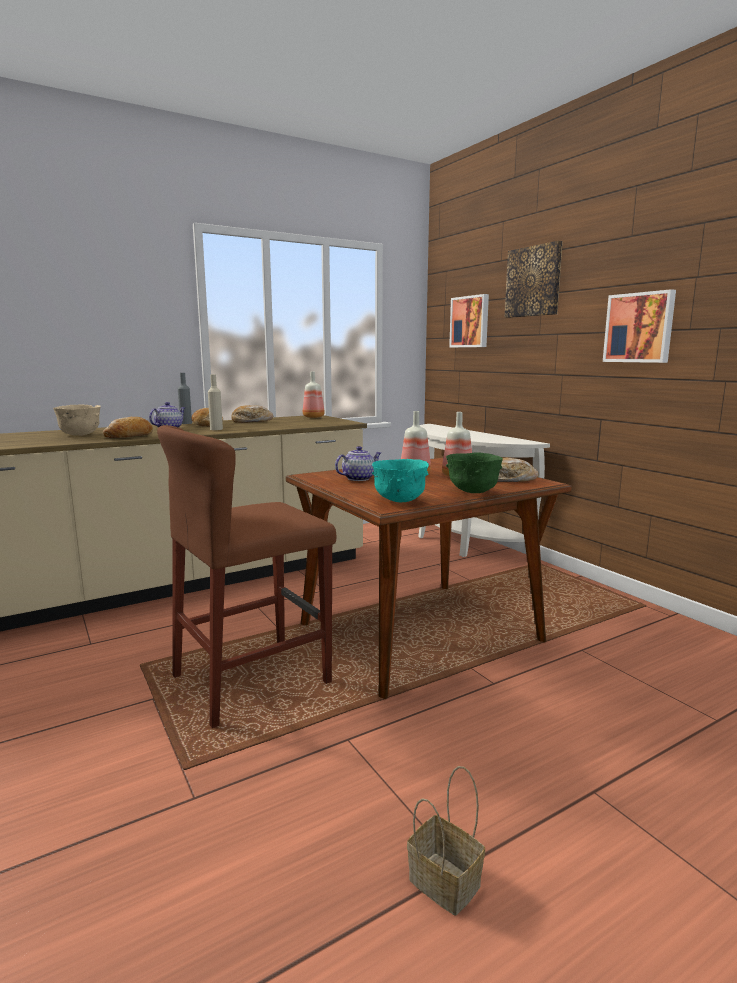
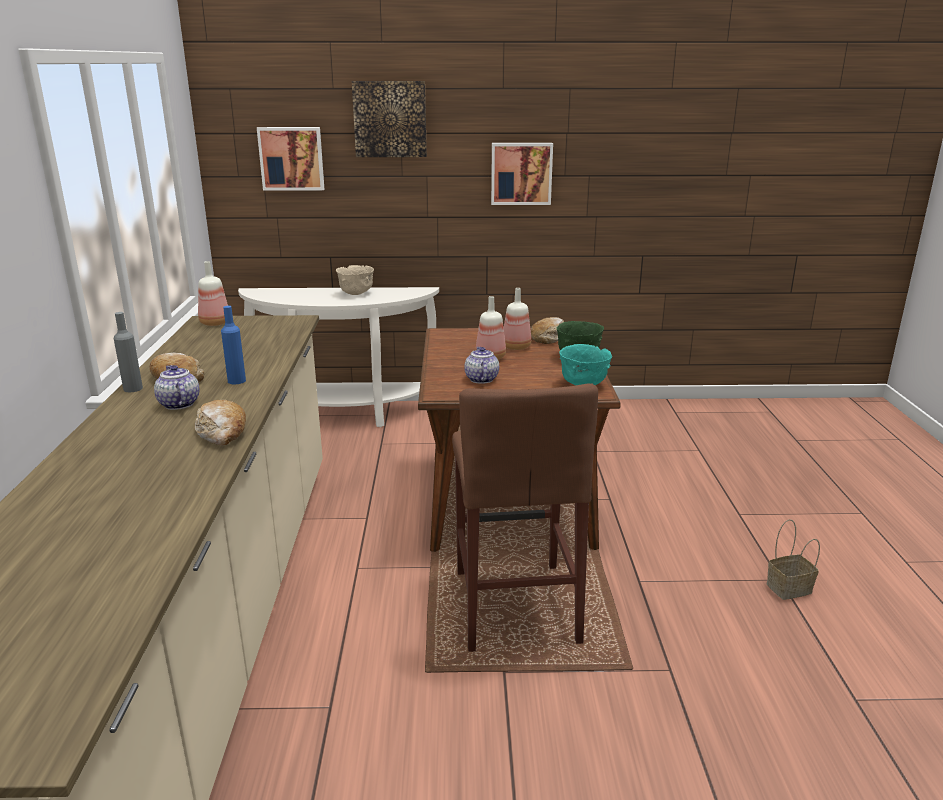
camera: 60 degrees left, 10 degrees up
beige bowl [53,405,101,436] -> beige bowl moved to [336,265,374,295]
beige bottle [208,374,223,430] -> blue bottle [221,306,246,384]
bread [231,405,273,423] -> none

